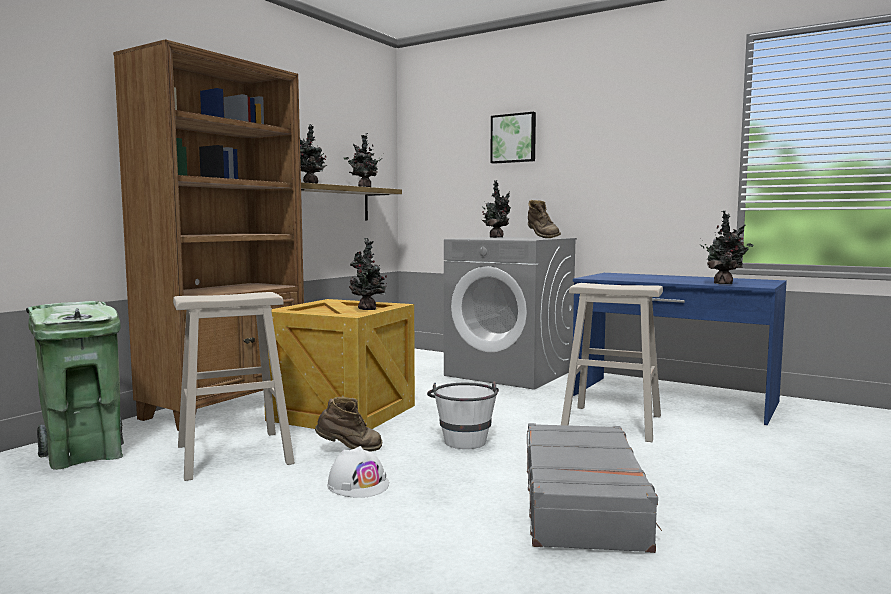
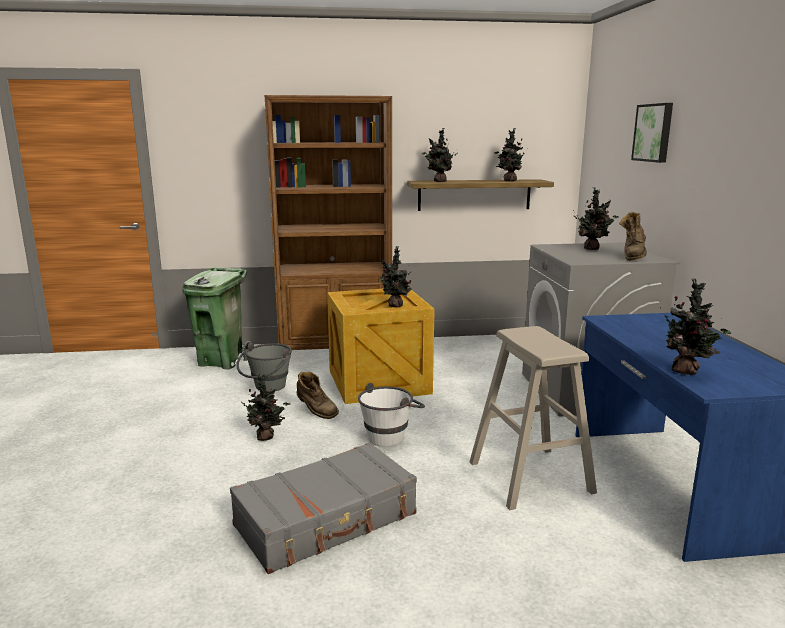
camera: 50 degrees right, 10 degrees up
beige stool [173,292,295,481] -> grey bucket [236,343,292,392]
white hard hat [327,446,389,498] -> potted plant [238,373,290,441]

